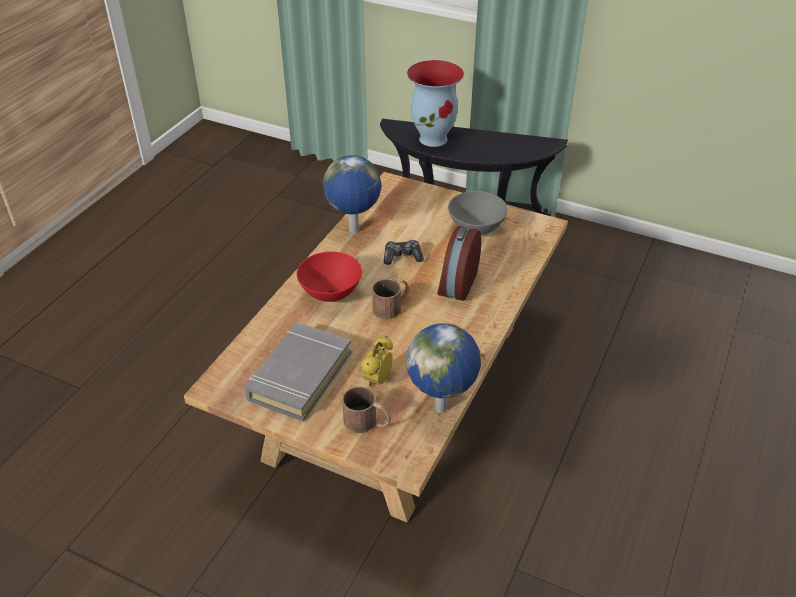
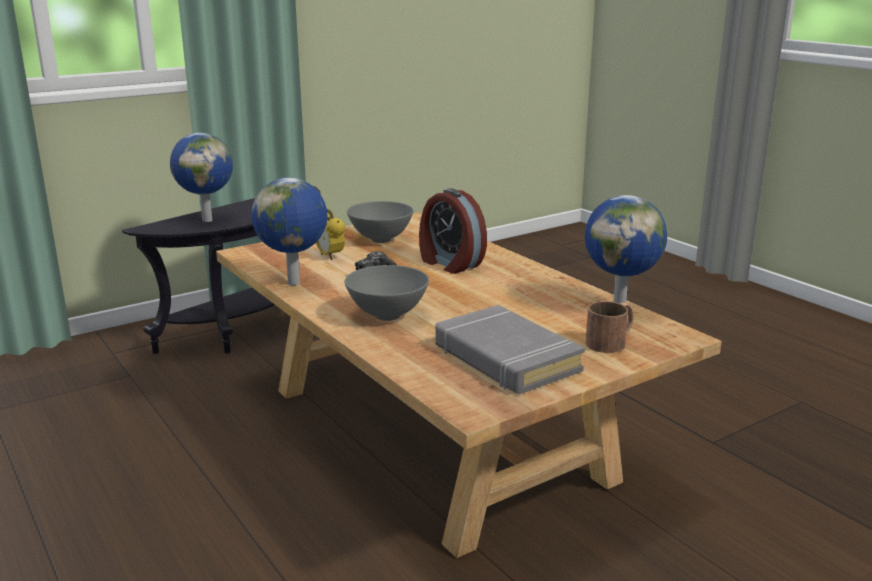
camera: 60 degrees left, 20 degrees down
red bowl [297,252,362,302] -> grey bowl [345,265,429,321]
alarm clock [361,336,393,386] -> alarm clock moved to [316,209,345,260]
brown mug [372,279,409,319] -> none
vase [407,60,464,147] -> globe [170,133,233,222]

